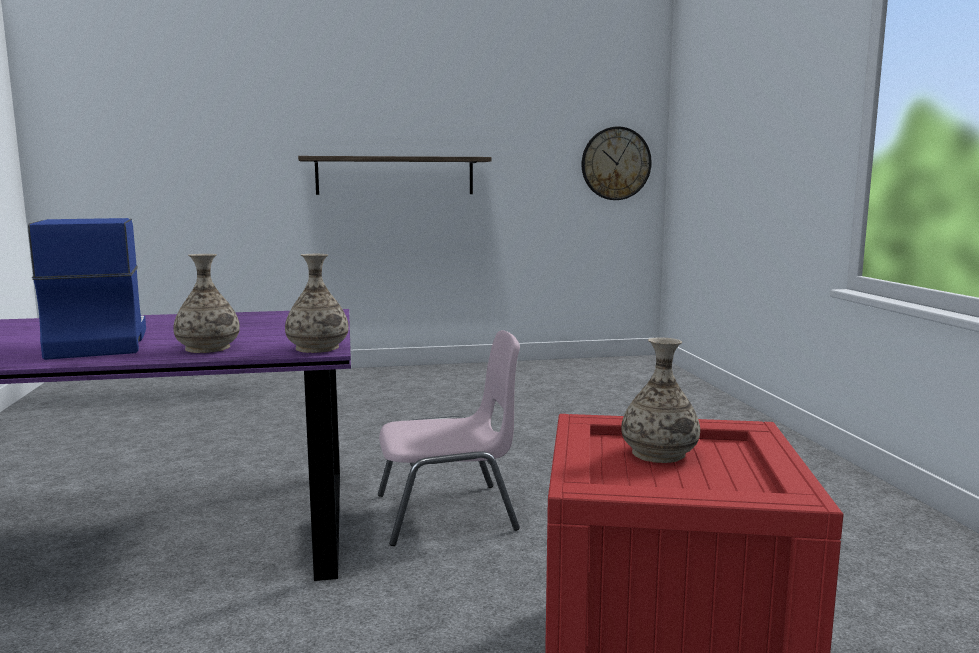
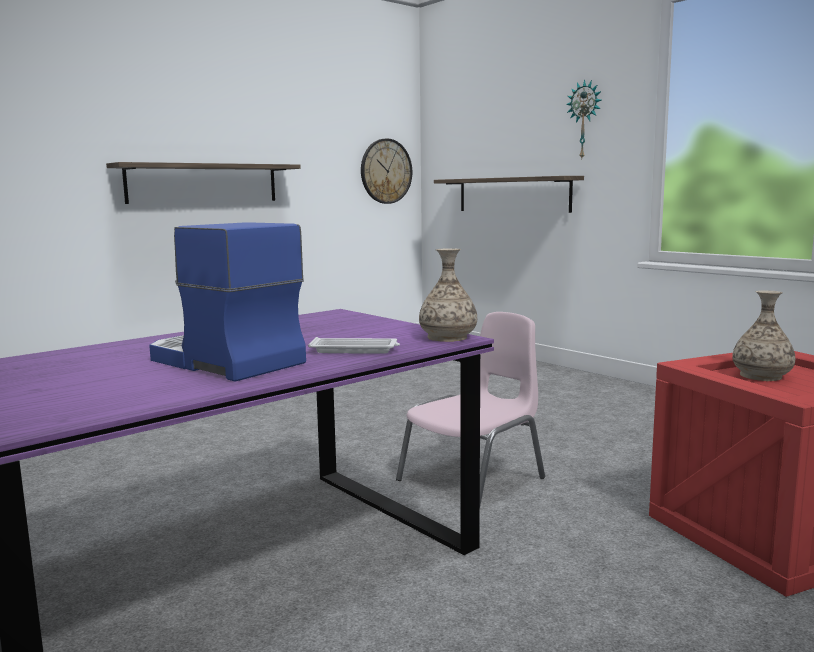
camera: 30 degrees left, 0 degrees up
vase [173,254,240,353] -> white tray [308,337,400,354]
none -> shelf [434,176,584,213]
none -> wall clock [566,79,601,158]

